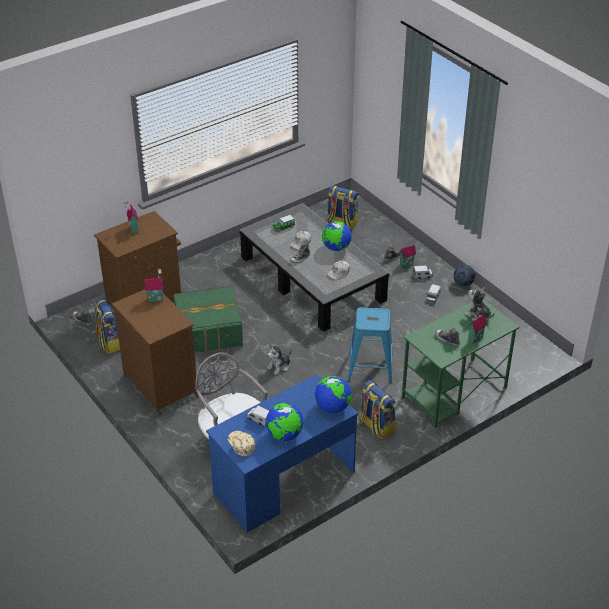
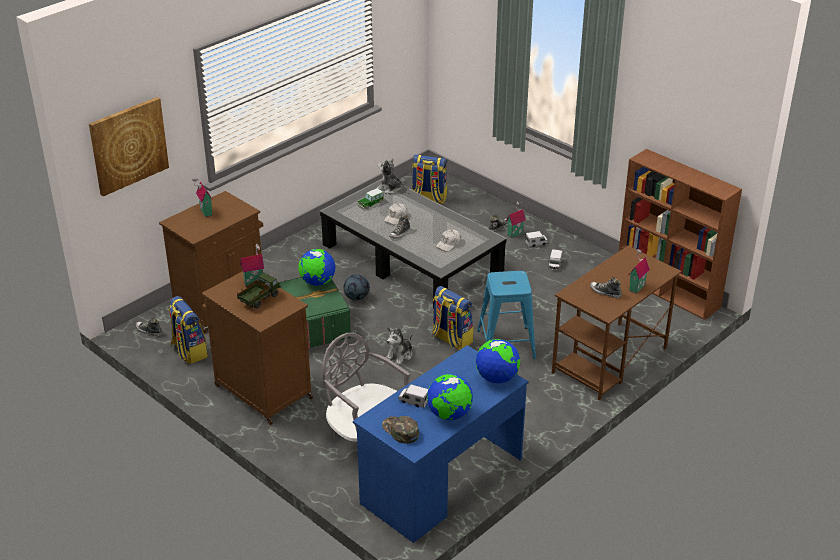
camera: 10 degrees left, 5 degrees down
beige cap [228,431,255,456] -> green cap [382,416,419,444]
globe [322,221,352,251] -> globe moved to [298,249,335,286]
backpack [359,380,396,439] -> backpack moved to [432,286,473,350]
green desk [402,299,519,428] -> brown desk [552,246,681,400]
football [454,265,476,286] -> football moved to [343,274,370,301]
plush toy [465,287,495,321] -> plush toy moved to [377,158,405,194]
none -> picture [89,97,169,196]
none -> toy truck [237,273,281,308]
none -> brown bookcase [619,149,742,320]

